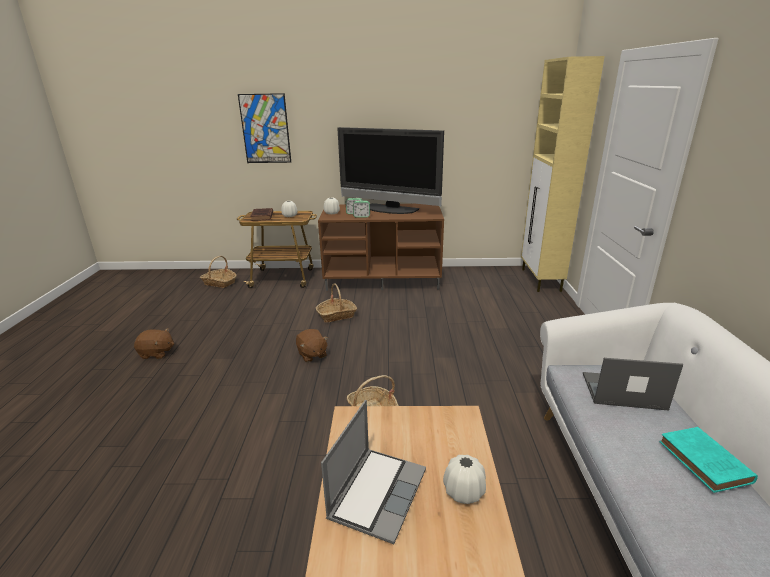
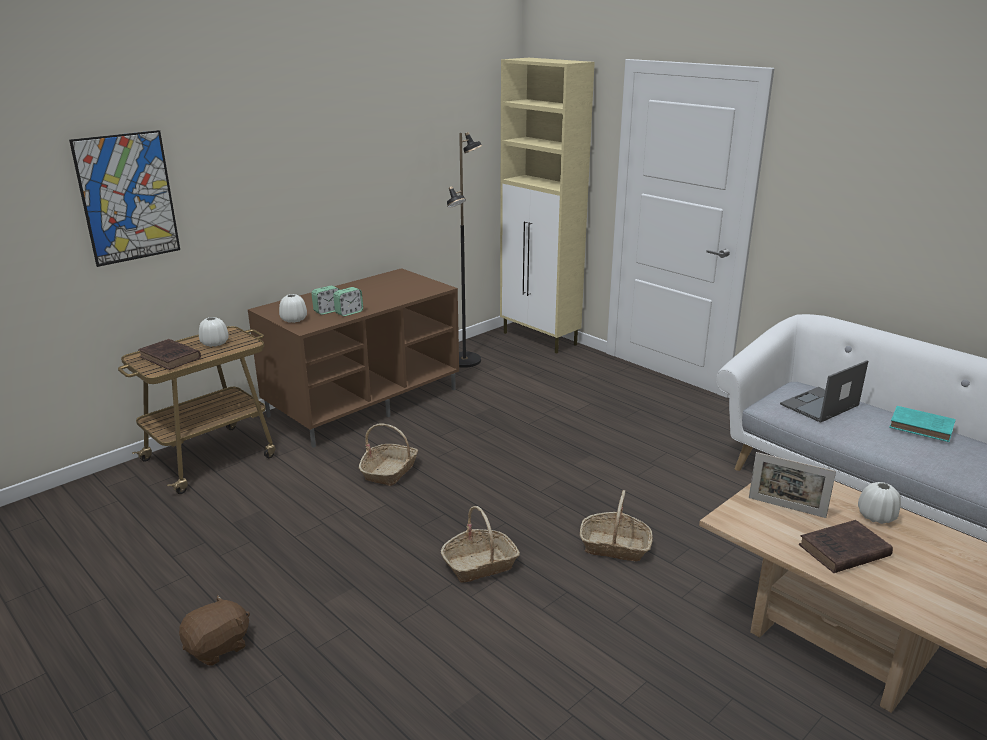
camera: 45 degrees left, 0 degrees up
basket [200,256,237,288] -> basket moved to [441,506,520,583]
brown plush toy [296,329,328,362] -> none
laptop [321,400,426,544] -> brown book [799,520,893,573]
television [337,127,444,214] -> none
none -> black floor lamp [447,132,482,368]
none -> picture frame [749,452,836,518]

